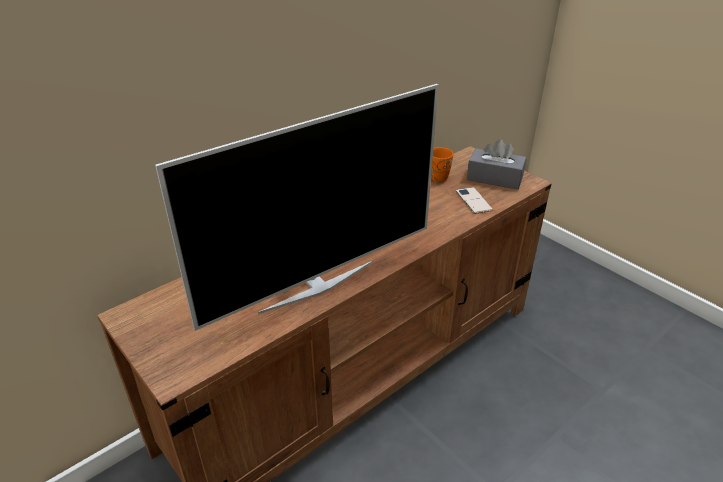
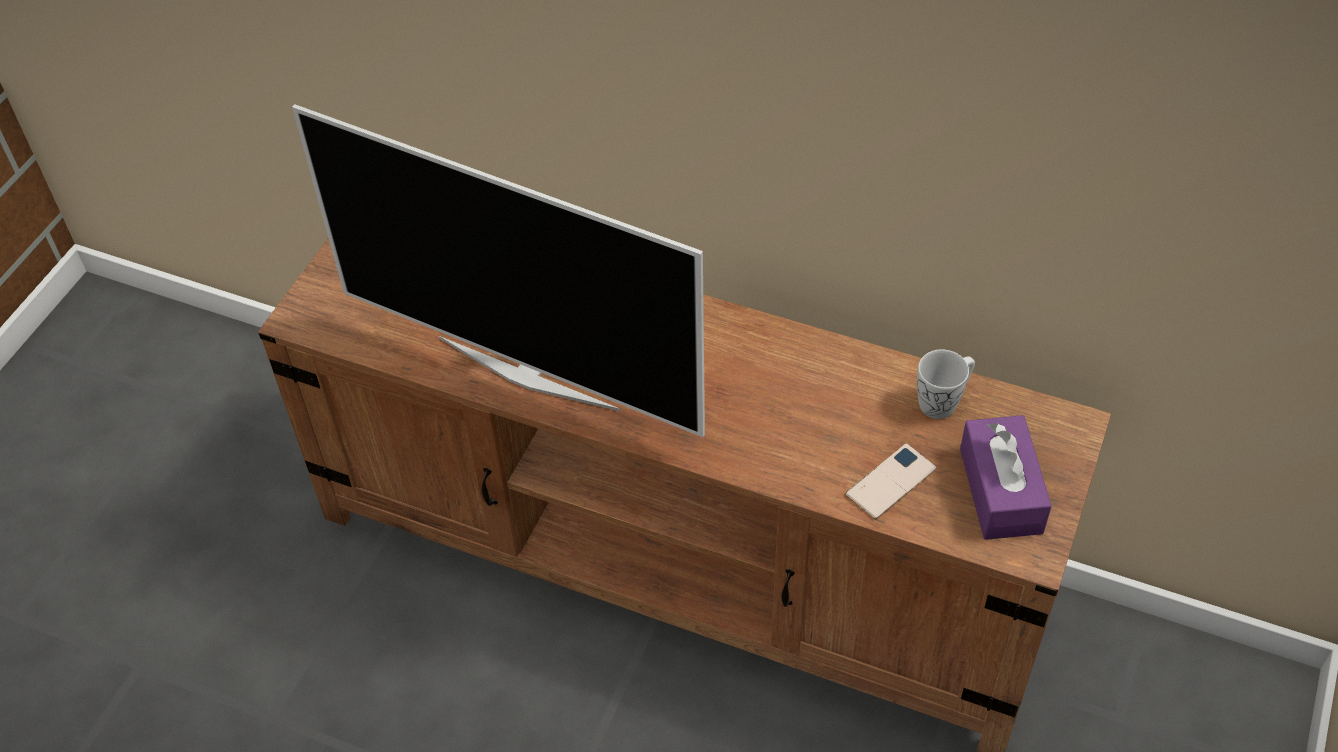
camera: 65 degrees right, 15 degrees up
orange mug [431,147,453,182] -> white mug [917,350,975,419]
grey tissue box [467,139,527,190] -> purple tissue box [960,415,1052,540]

